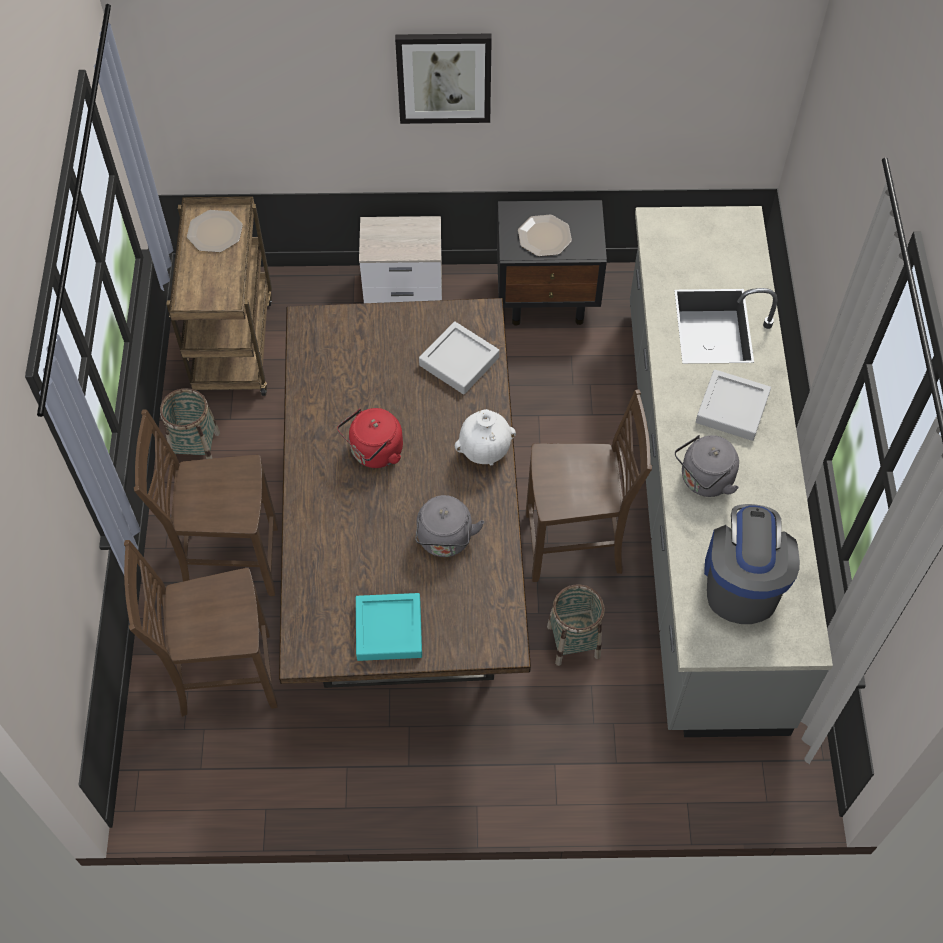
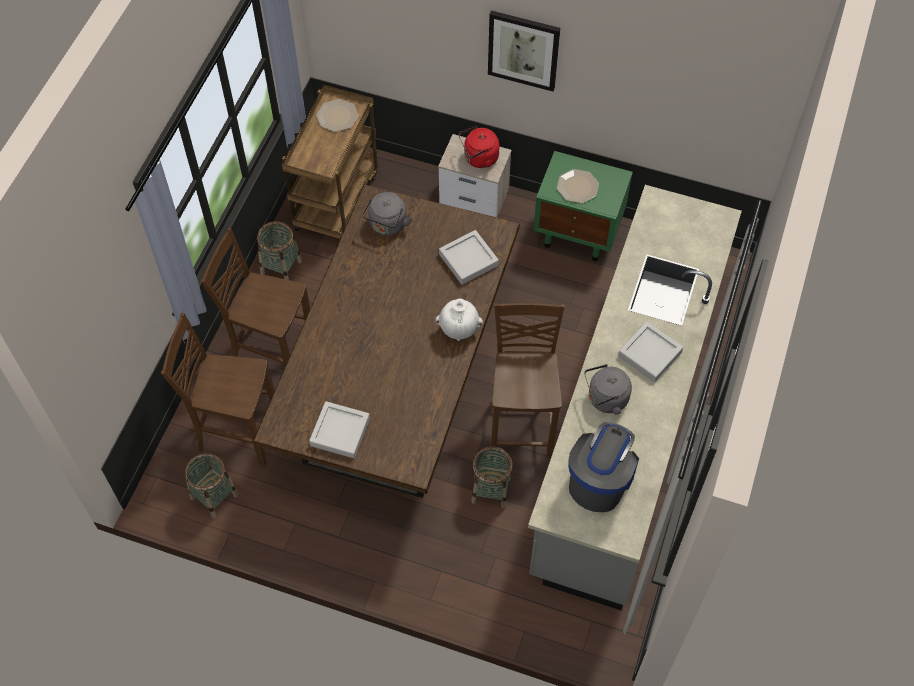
camera: 20 degrees right, 0 degrees up
red kettle [337,408,403,468] -> red kettle moved to [459,126,500,168]
turquoise tray [356,593,422,661] -> grey tray [309,401,370,458]
grey kettle [415,495,484,557] -> grey kettle moved to [362,192,413,236]
black nightstand [497,200,607,326] -> green nightstand [534,151,633,261]
brown chair [526,389,652,582] -> brown chair turned 105 degrees counterclockwise [491,303,565,456]
none -> basket [184,453,239,519]

